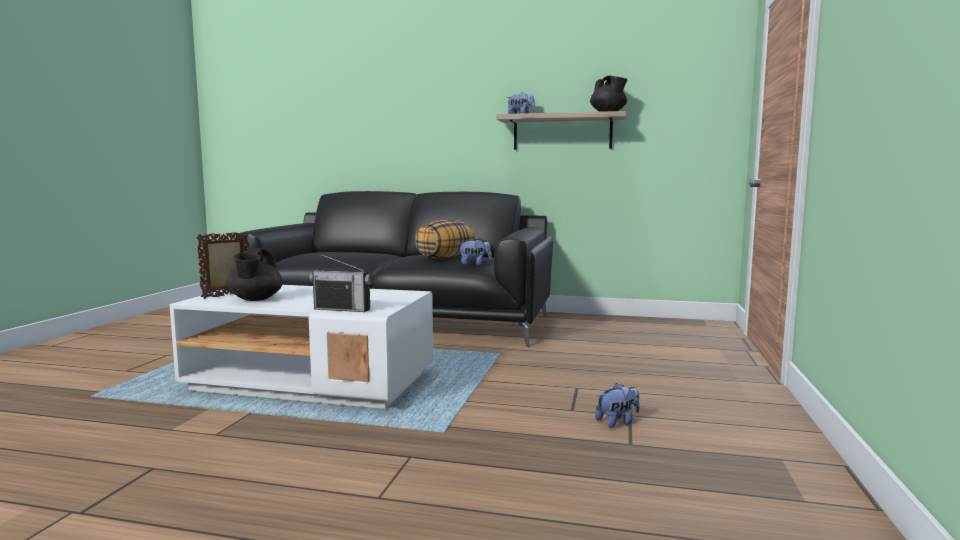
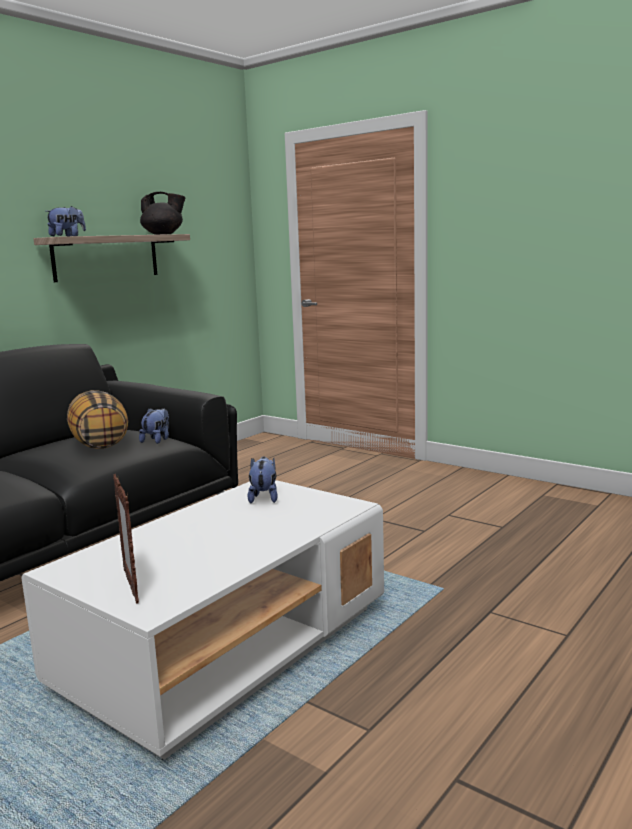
camera: 65 degrees left, 5 degrees up
black teapot [226,248,283,301] -> none
radio [309,254,372,312] -> none
plush toy [595,383,640,428] -> plush toy moved to [247,457,278,503]

